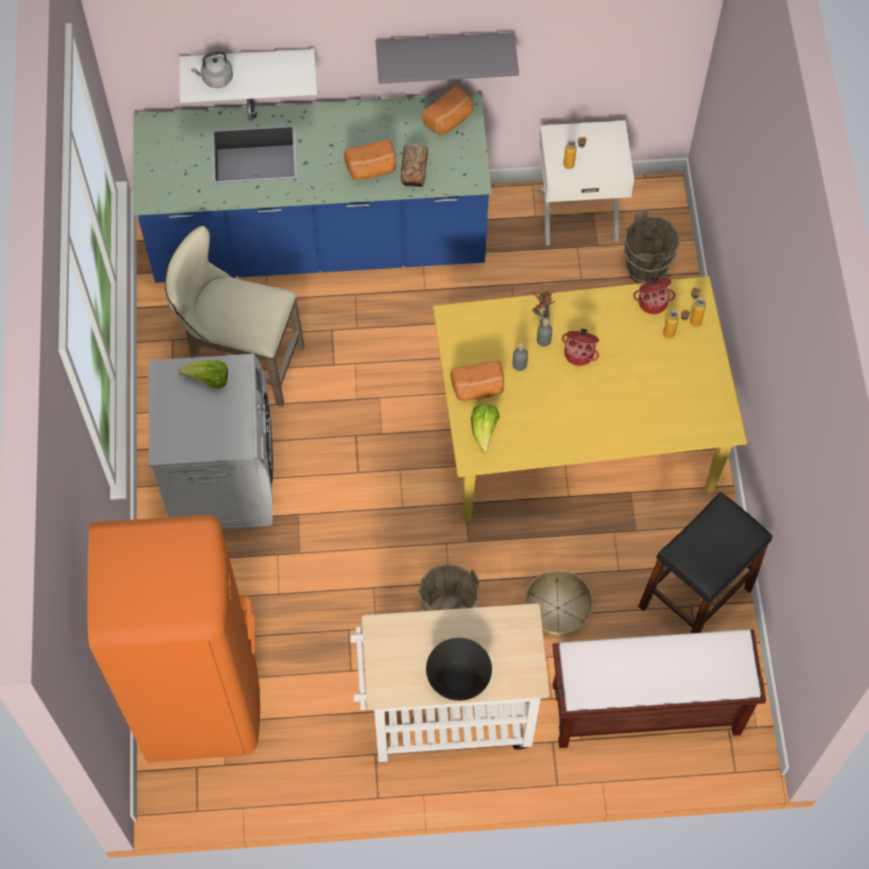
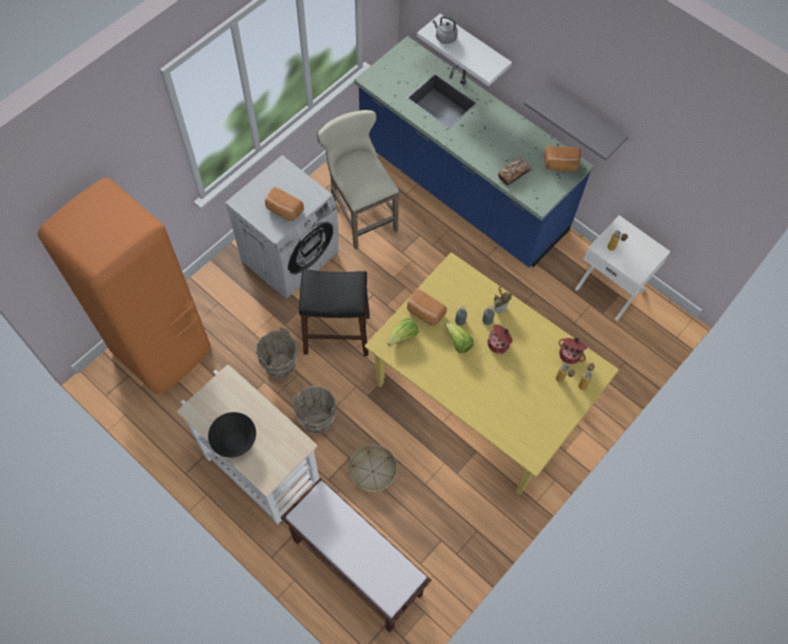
camera: 45 degrees right, 0 degrees up
lettuce [179,360,228,388] -> lettuce moved to [445,323,474,353]
bread [344,140,396,180] -> bread moved to [265,187,304,221]
brown bucket [624,210,680,284] -> brown bucket moved to [255,327,298,379]
black stool [638,492,772,633] -> black stool moved to [299,269,370,356]

